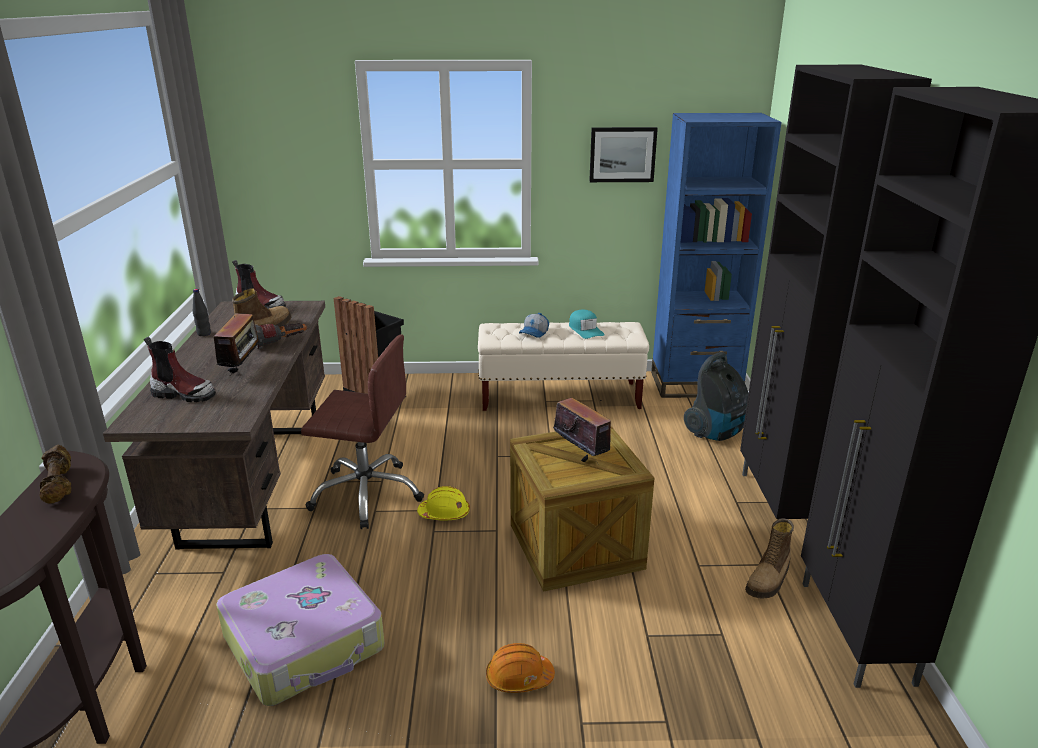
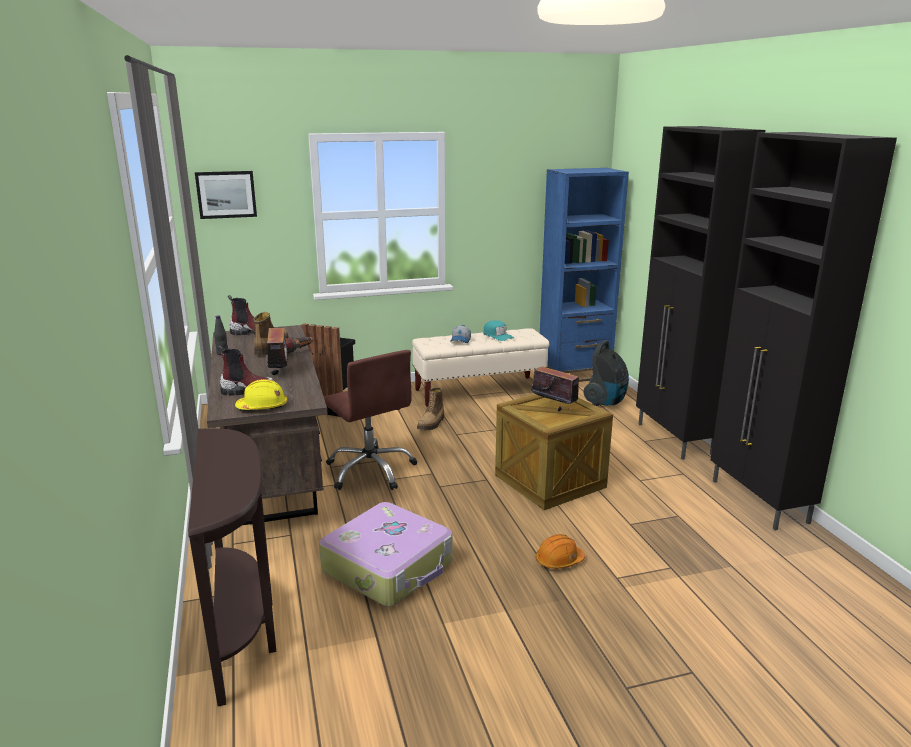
camera: 15 degrees left, 5 degrees down
brown dumbbell [40,445,71,504] -> none
brown office chair [301,334,424,529] -> brown office chair turned 60 degrees clockwise [324,350,417,490]
yellow hard hat [417,486,470,520] -> yellow hard hat moved to [235,379,288,410]
picture [589,127,658,182] -> picture moved to [195,171,257,219]
boot [745,518,794,599] -> boot moved to [417,387,444,430]

